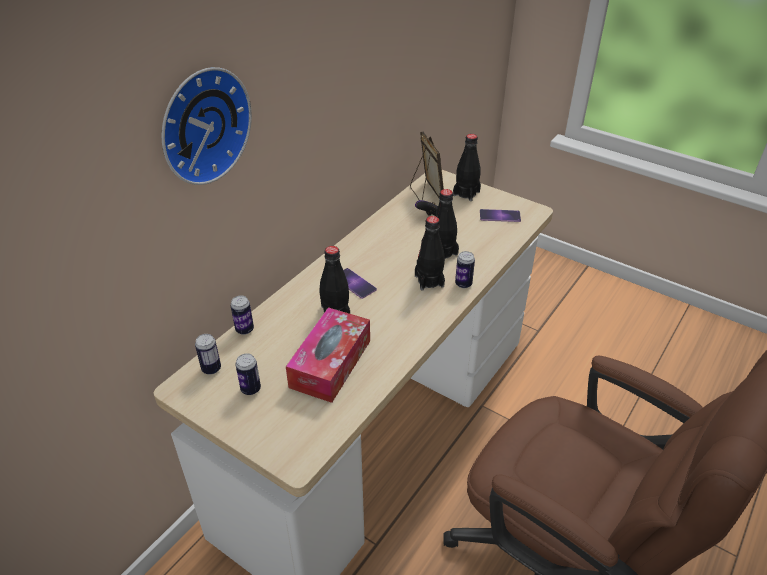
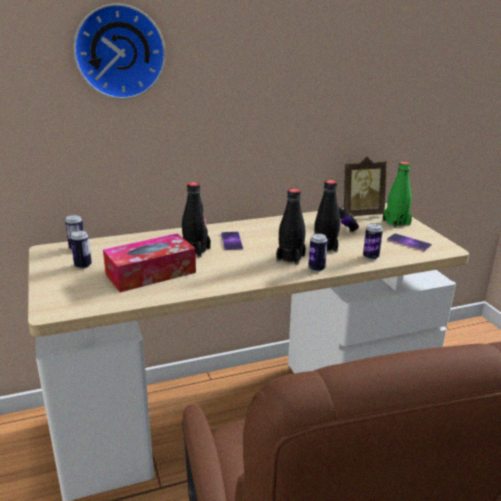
camera: 35 degrees right, 15 degrees down
can [231,295,254,335] -> can moved to [363,223,383,260]
picture frame [410,132,444,200] -> picture frame turned 60 degrees clockwise [342,157,387,216]
black bottle [453,134,481,201] -> green bottle [383,162,412,228]

